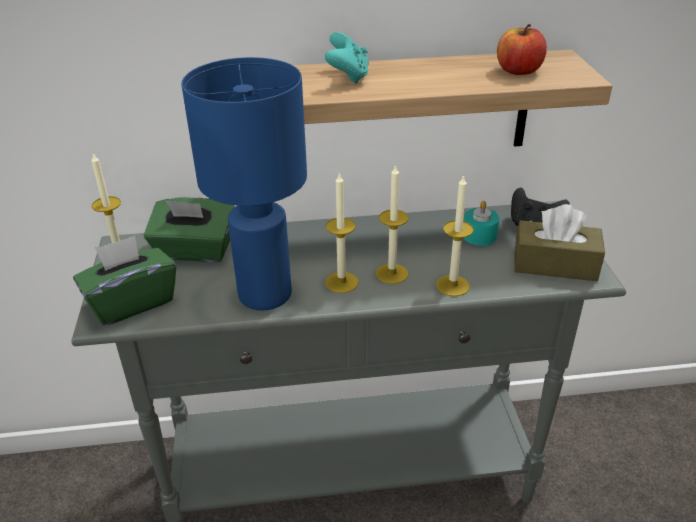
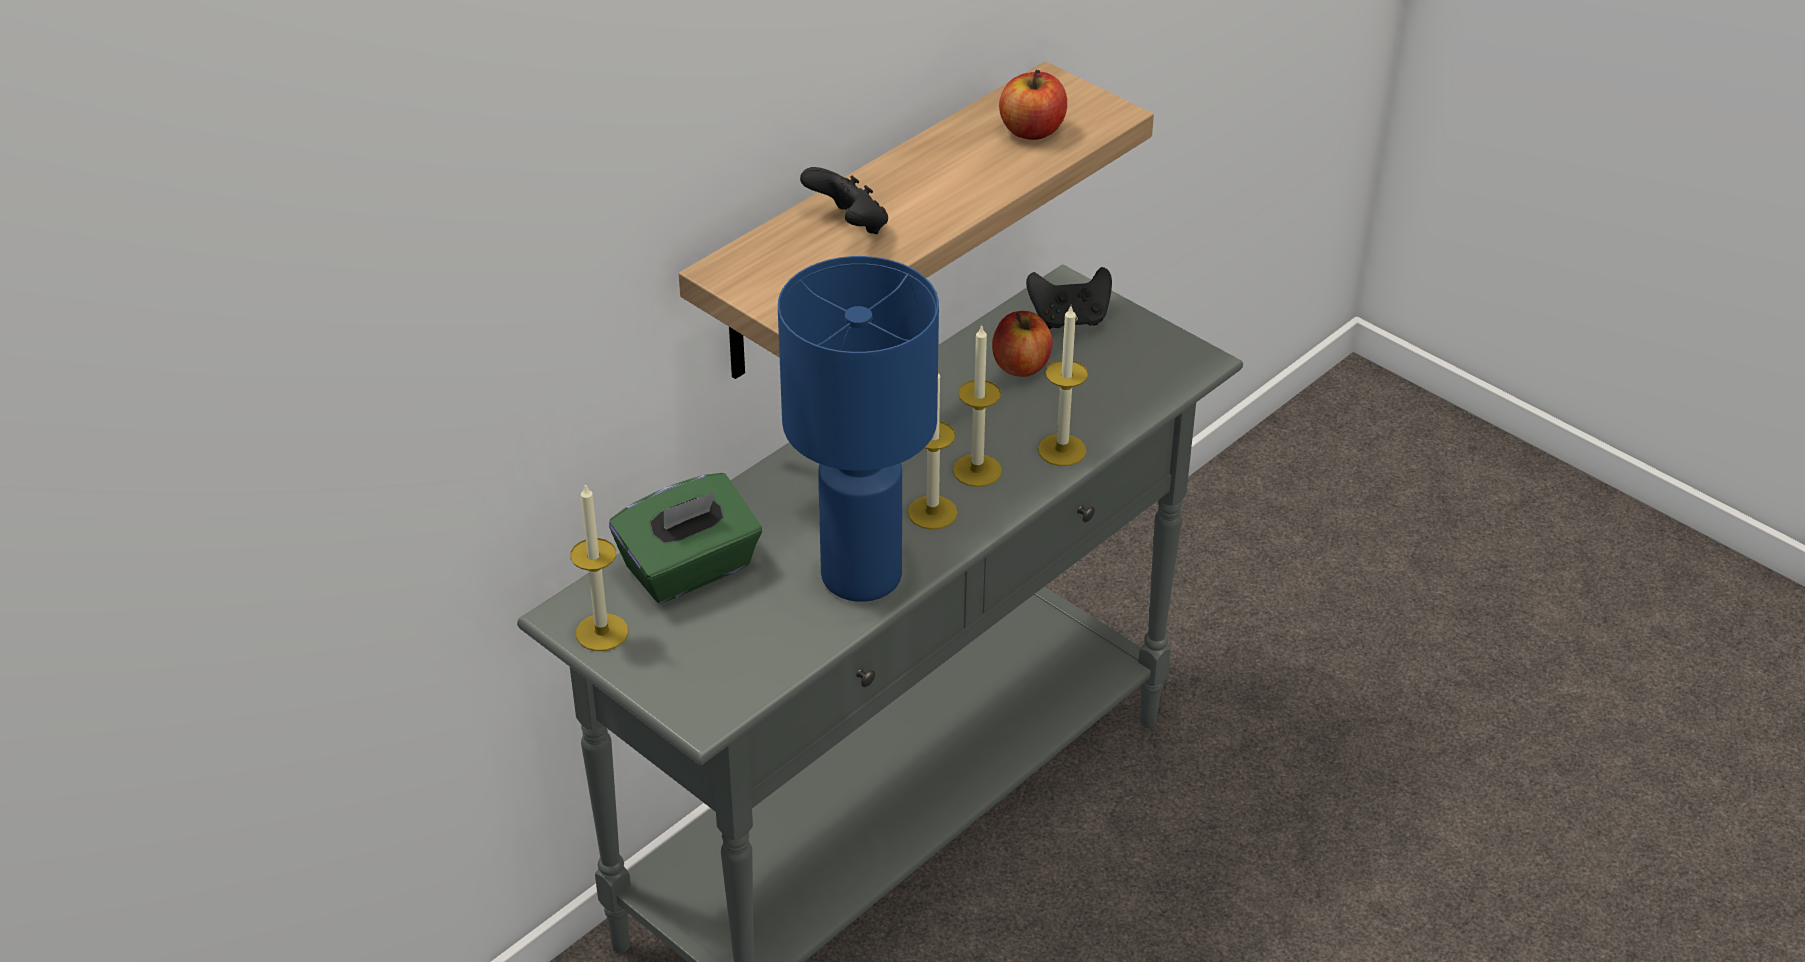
camera: 40 degrees left, 5 degrees up
green tissue box [73,236,176,326] -> none
turquoise game controller [325,32,369,84] -> black game controller [800,167,888,234]
turquoise candle [464,201,499,246] -> apple [992,311,1053,377]
brown tissue box [514,204,605,281] -> none

